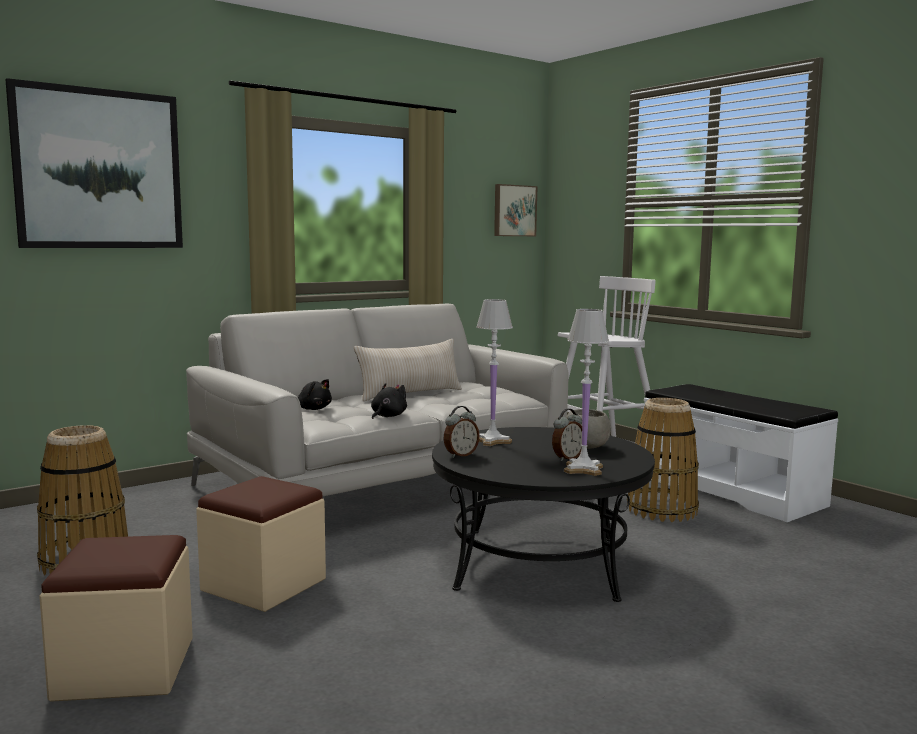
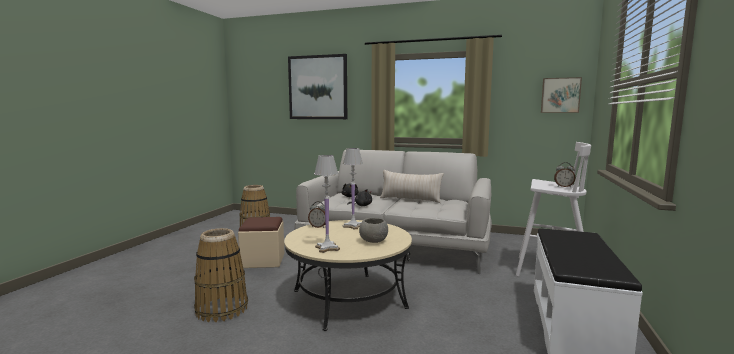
camera: 55 degrees right, 0 degrees up
beige ottoman [39,535,193,702] -> none
black coffee table [432,427,655,602] -> beige coffee table [284,220,412,331]
alarm clock [552,409,582,461] -> alarm clock moved to [554,162,575,187]
basket [627,398,699,522] -> basket moved to [194,228,248,322]

